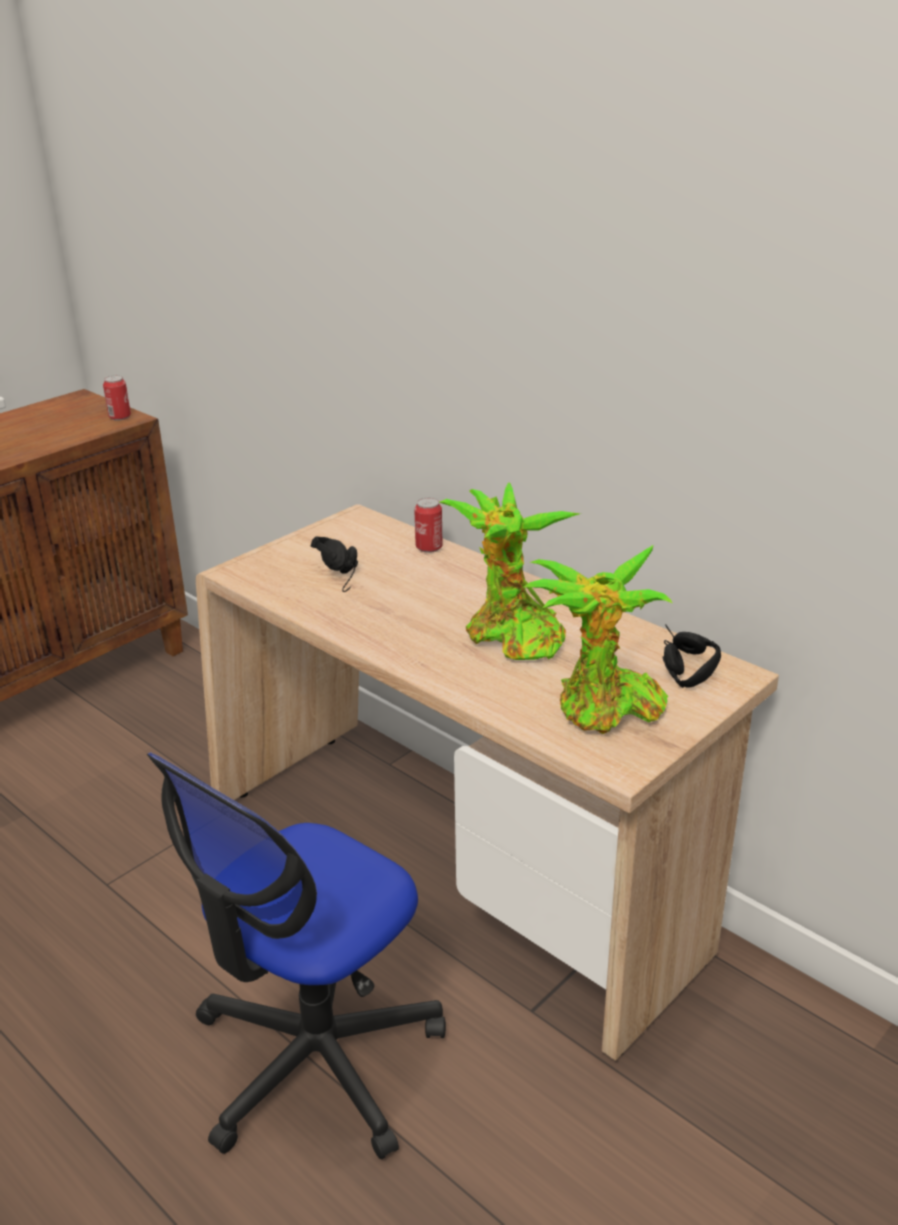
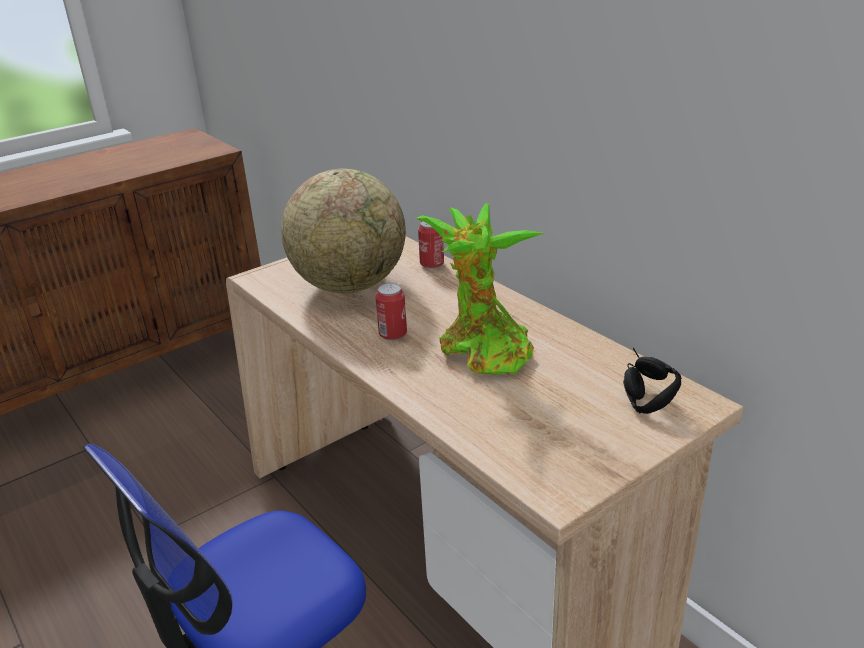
camera: 10 degrees right, 0 degrees up
can [103,375,131,421] -> can moved to [375,283,407,341]
black headphones [311,537,358,592] -> globe [281,168,406,294]
potted plant [523,545,672,734] -> none

